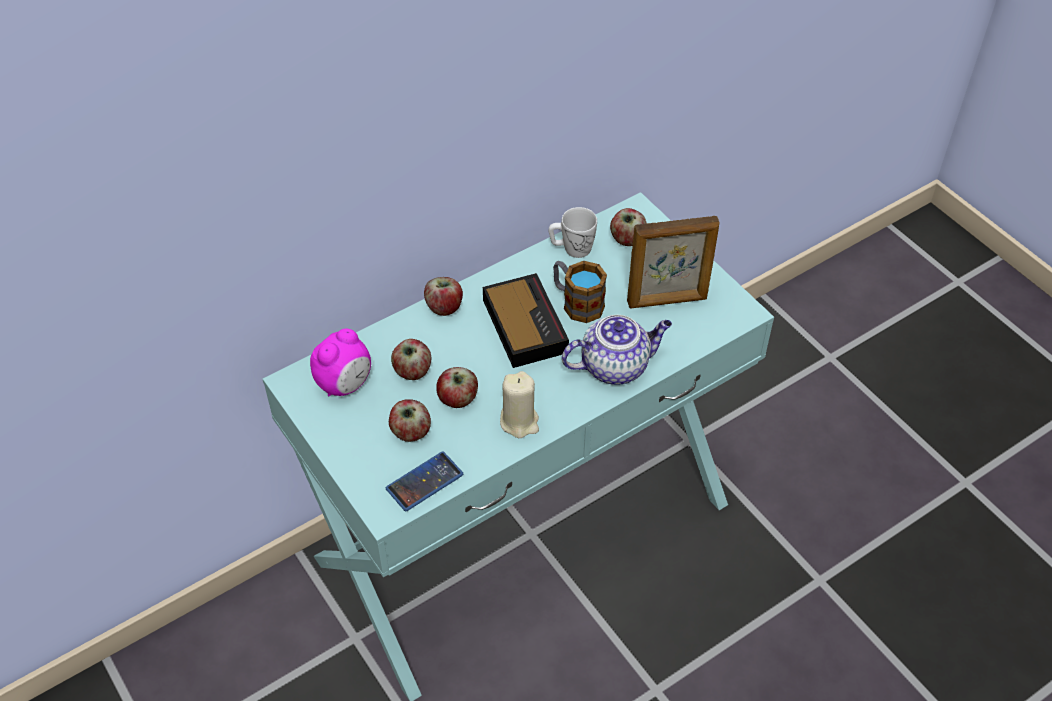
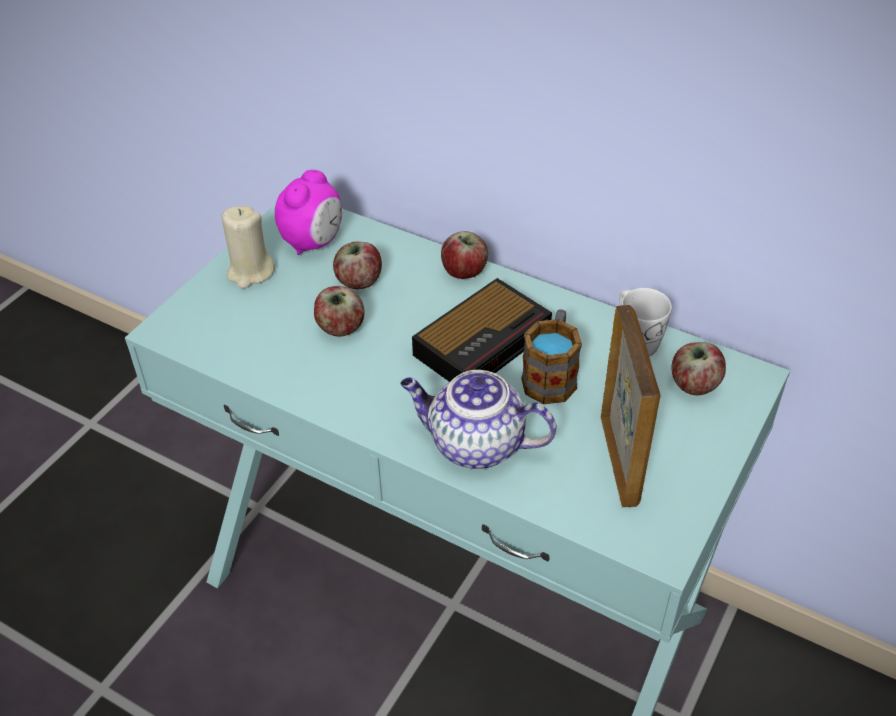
camera: 65 degrees right, 5 degrees down
alarm clock [310,329,371,397] -> alarm clock turned 75 degrees counterclockwise [275,170,342,255]
phone [386,451,463,511] -> none
apple [389,399,431,442] -> none
beige candle [500,371,539,438] -> beige candle moved to [222,206,275,289]
teapot [562,315,672,385] -> teapot turned 150 degrees clockwise [400,370,556,469]
picture frame [627,216,720,308] -> picture frame turned 150 degrees counterclockwise [601,305,661,507]

